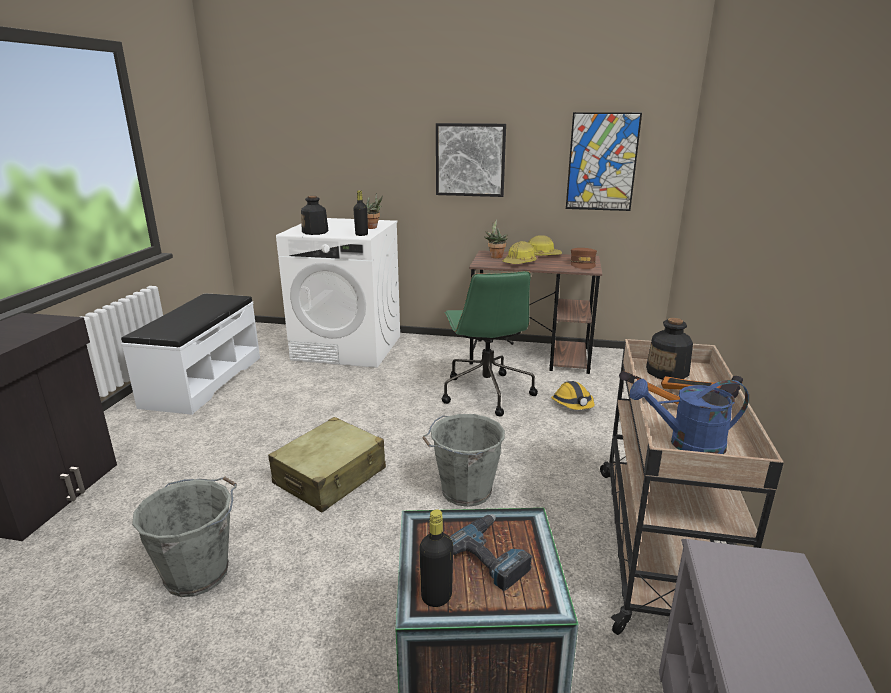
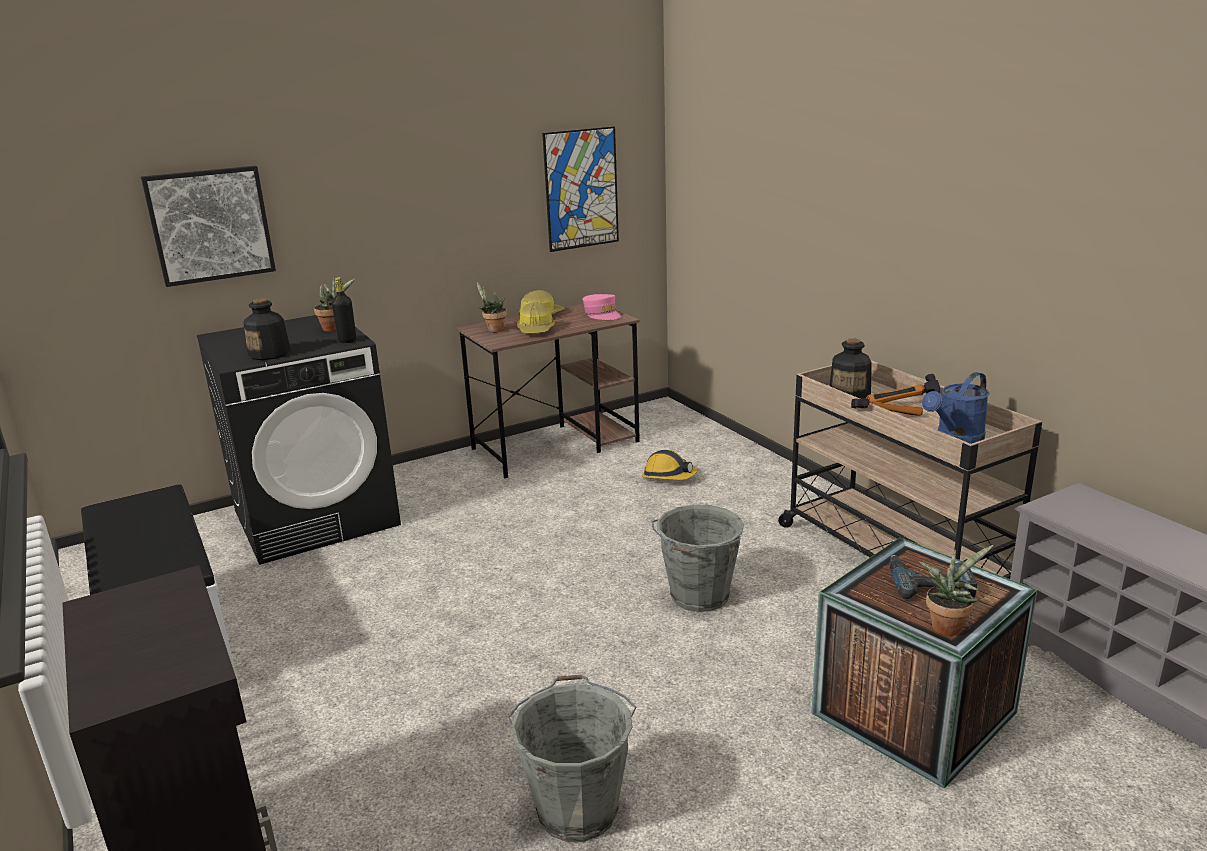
camera: 40 degrees left, 0 degrees up
beige suitcase [268,417,386,512] -> none
white washing machine [276,218,400,368] -> black washing machine [197,315,401,565]
black bottle [419,509,453,607] -> potted plant [919,545,994,636]
picture [436,123,506,197] -> picture moved to [141,166,276,287]
green office chair [441,271,538,417] -> none
brown cap [570,248,597,269] -> pink cap [583,294,621,320]

